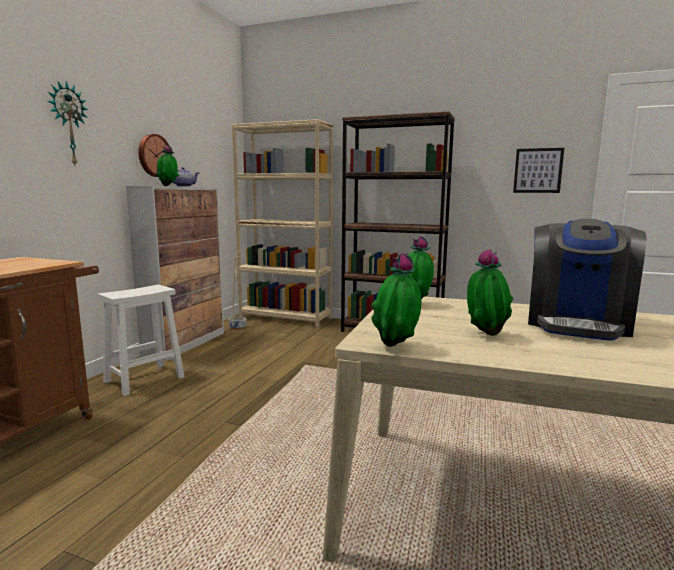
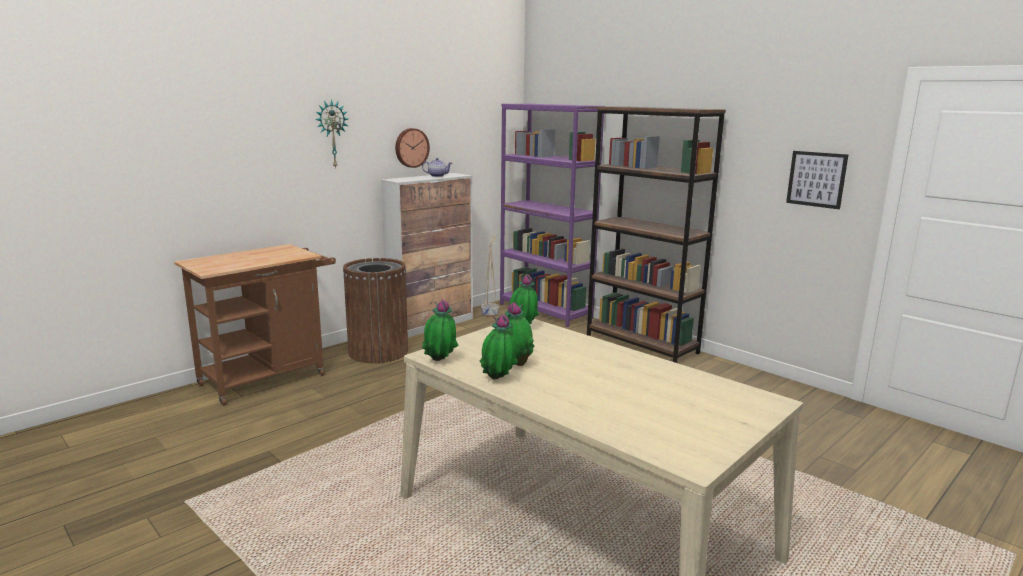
camera: 25 degrees right, 5 degrees up
white stool [97,285,184,396] -> brown trash can [343,258,408,363]
potted plant [156,145,179,186] -> potted plant moved to [480,314,518,379]
beige bookcase [231,119,333,328] -> purple bookcase [500,104,605,327]
coffee machine [528,219,646,341] -> none

